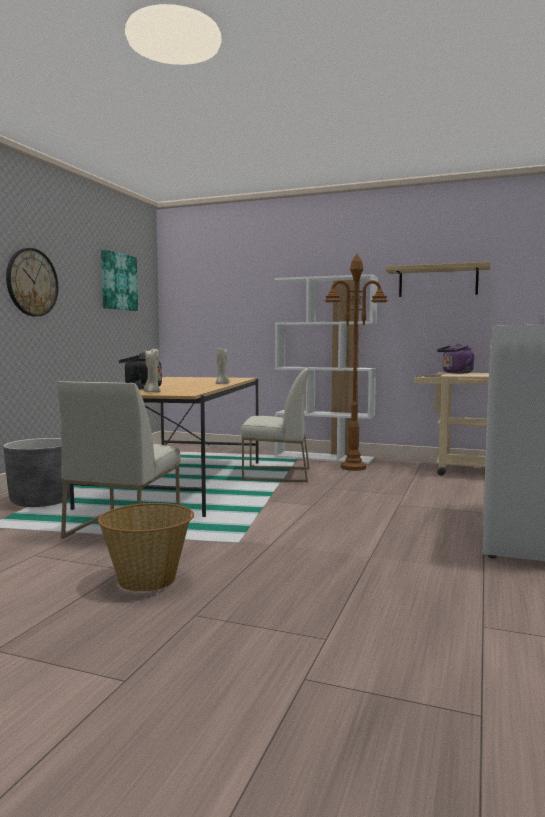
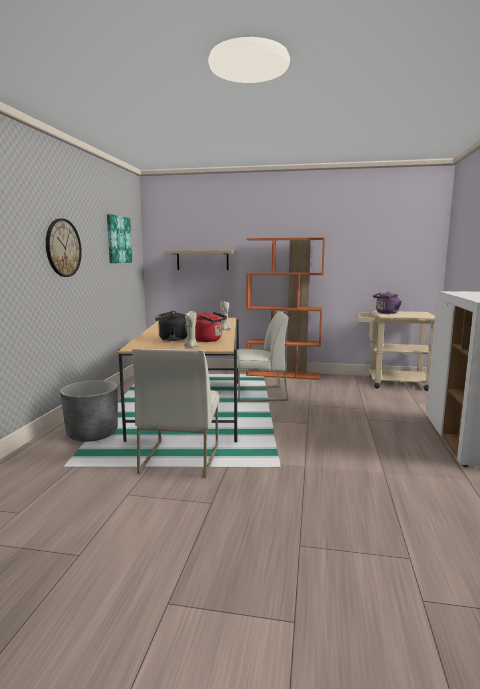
camera: 10 degrees left, 5 degrees up
basket [98,503,194,592] -> none
white bookcase [275,274,378,464] -> orange bookcase [246,238,325,380]
brown floor lamp [325,254,388,471] -> none
shelf [385,262,490,297] -> shelf moved to [164,250,236,270]
none -> red kettle [195,311,227,342]

